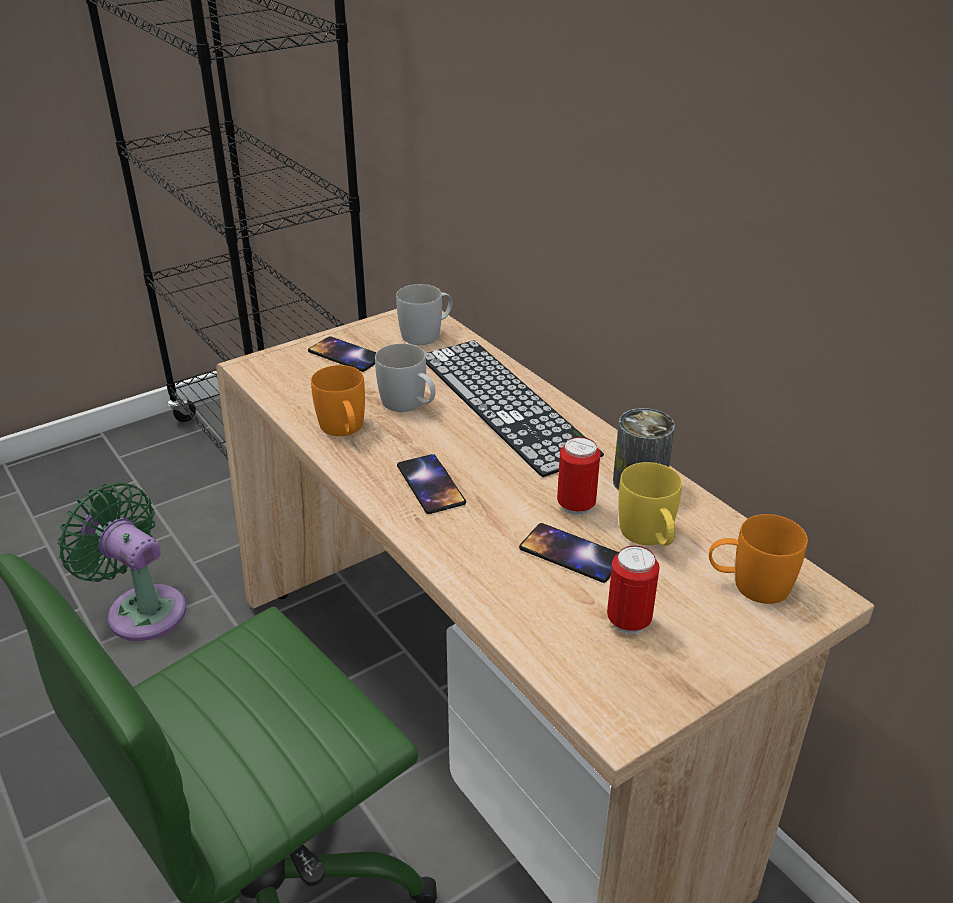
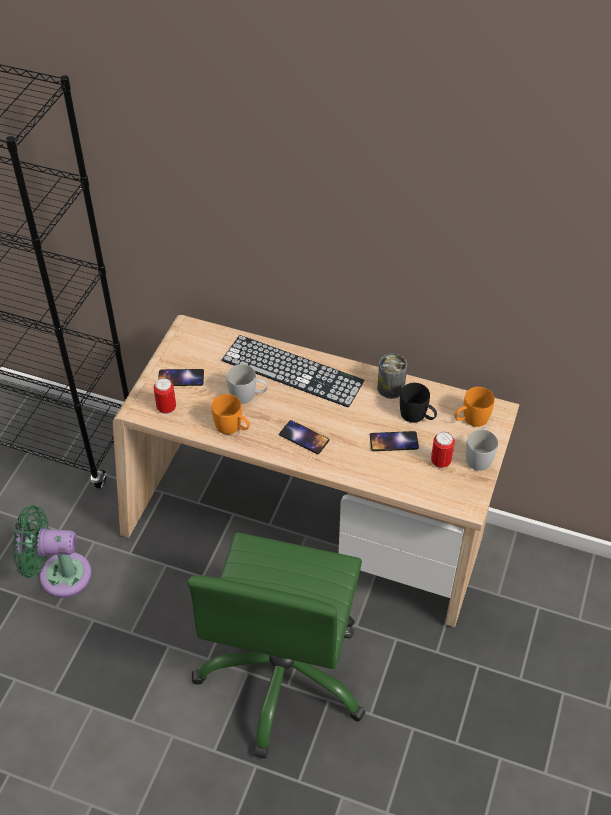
camera: 35 degrees left, 15 degrees up
white mug [396,284,452,345] -> white mug moved to [466,427,498,471]
can [557,437,600,515] -> can moved to [154,378,176,414]
yellow mug [618,462,682,546] -> black mug [400,383,437,423]

